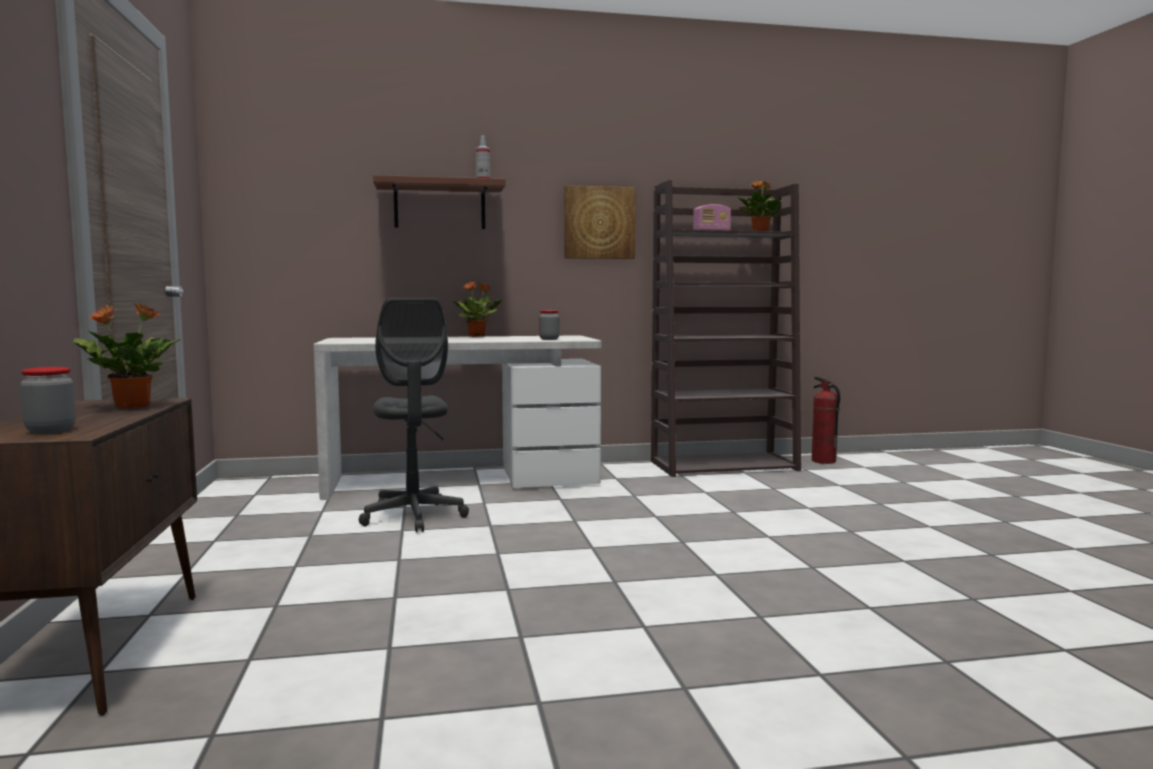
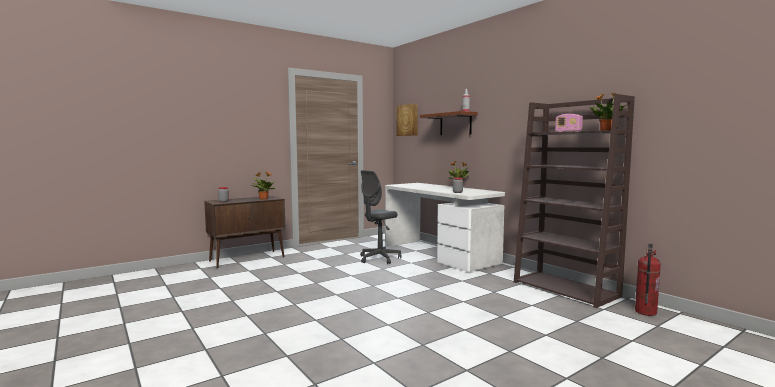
camera: 65 degrees right, 0 degrees up
picture [564,185,635,259] -> picture moved to [396,103,418,136]

